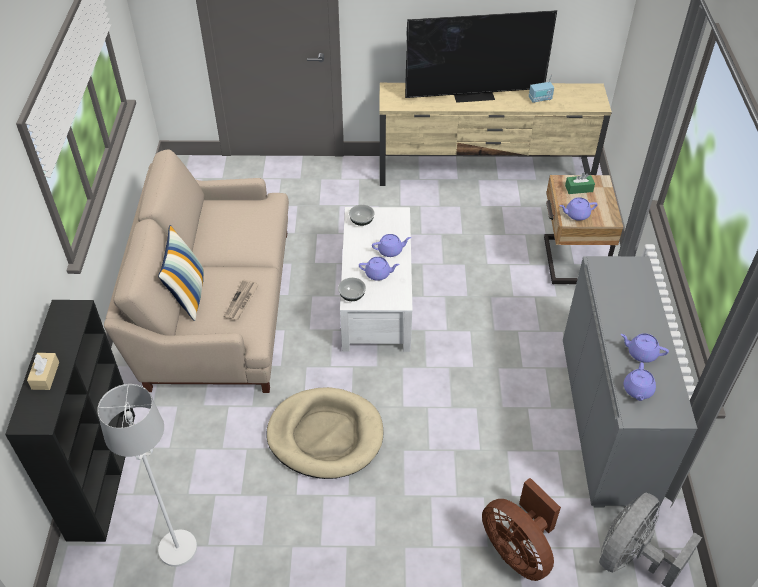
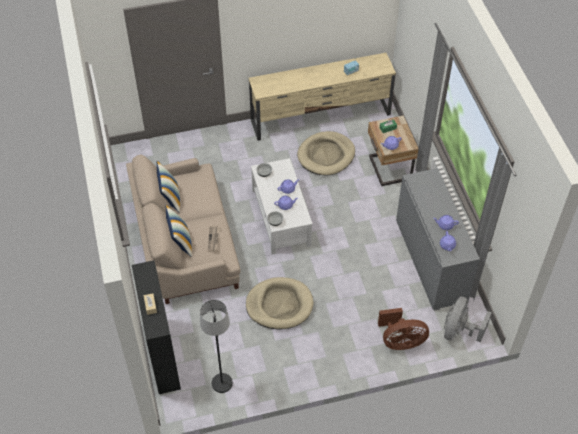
camera: 15 degrees left, 5 degrees up
white floor lamp [97,384,197,567] -> black floor lamp [200,300,233,393]
television [405,10,557,103] -> none
brown fan [482,478,561,581] -> brown fan turned 45 degrees counterclockwise [378,308,429,350]
none -> pillow [157,161,180,213]
none -> beige dog bed [297,131,355,175]

